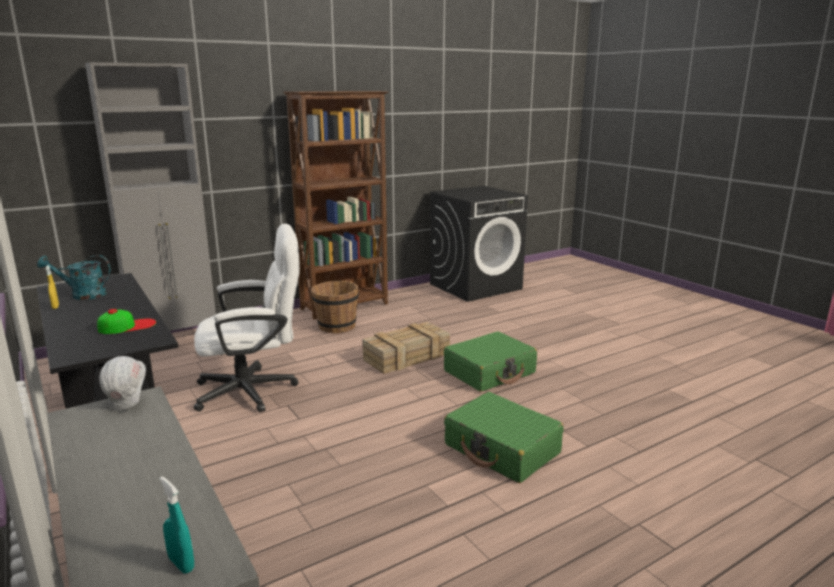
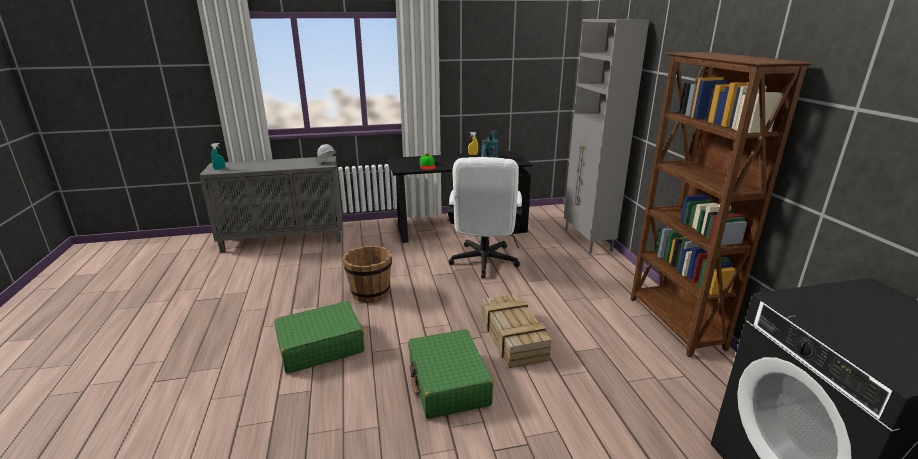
camera: 110 degrees right, 5 degrees up
brown bucket [311,281,359,333] -> brown bucket moved to [342,245,392,303]

